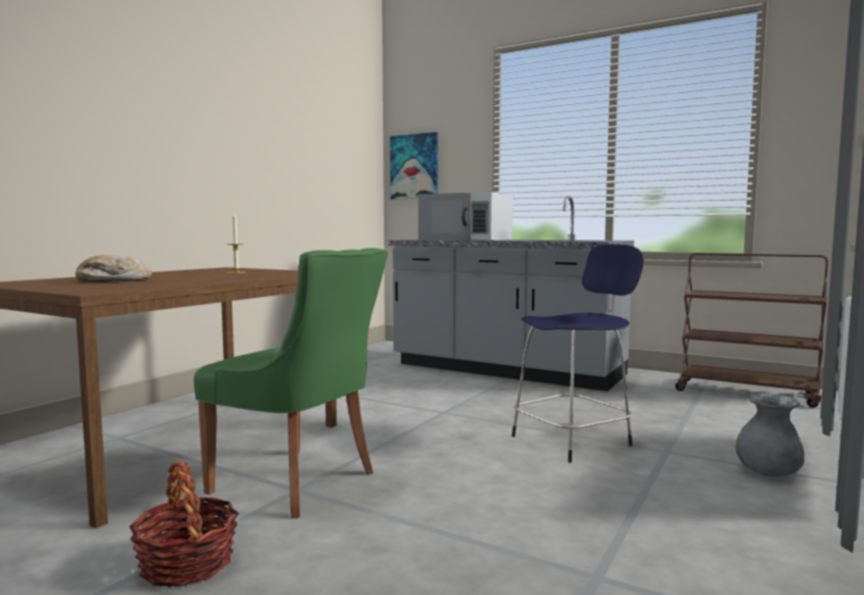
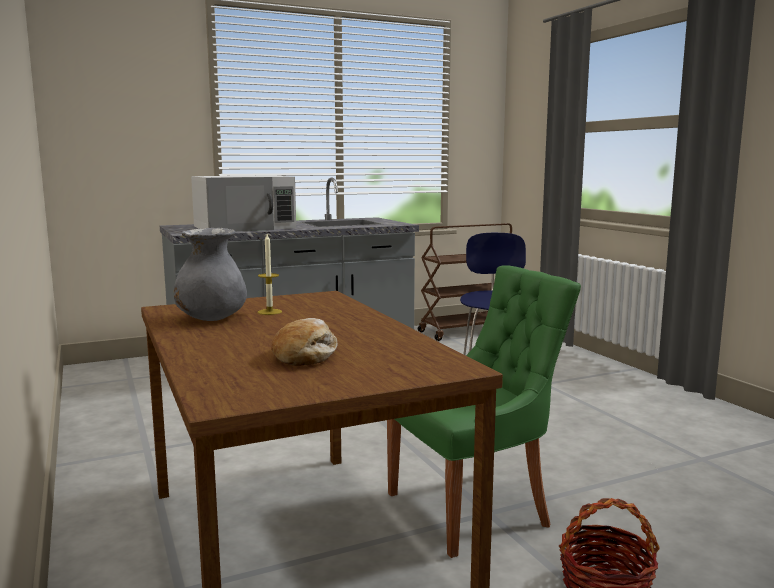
camera: 55 degrees left, 5 degrees up
picture [390,132,438,200] -> none
grey vase [736,393,805,477] -> grey vase moved to [174,228,247,321]

